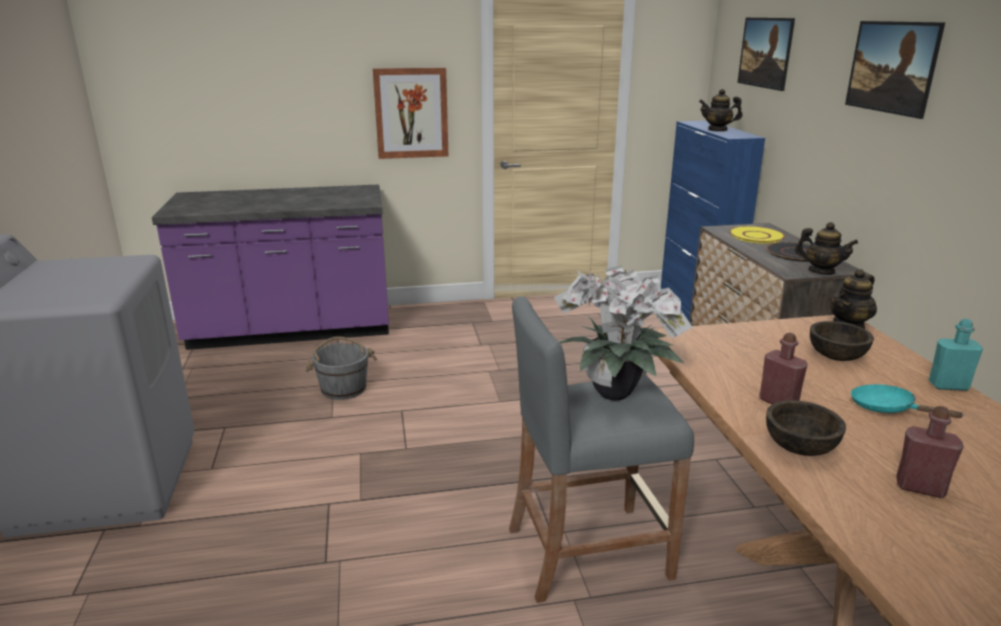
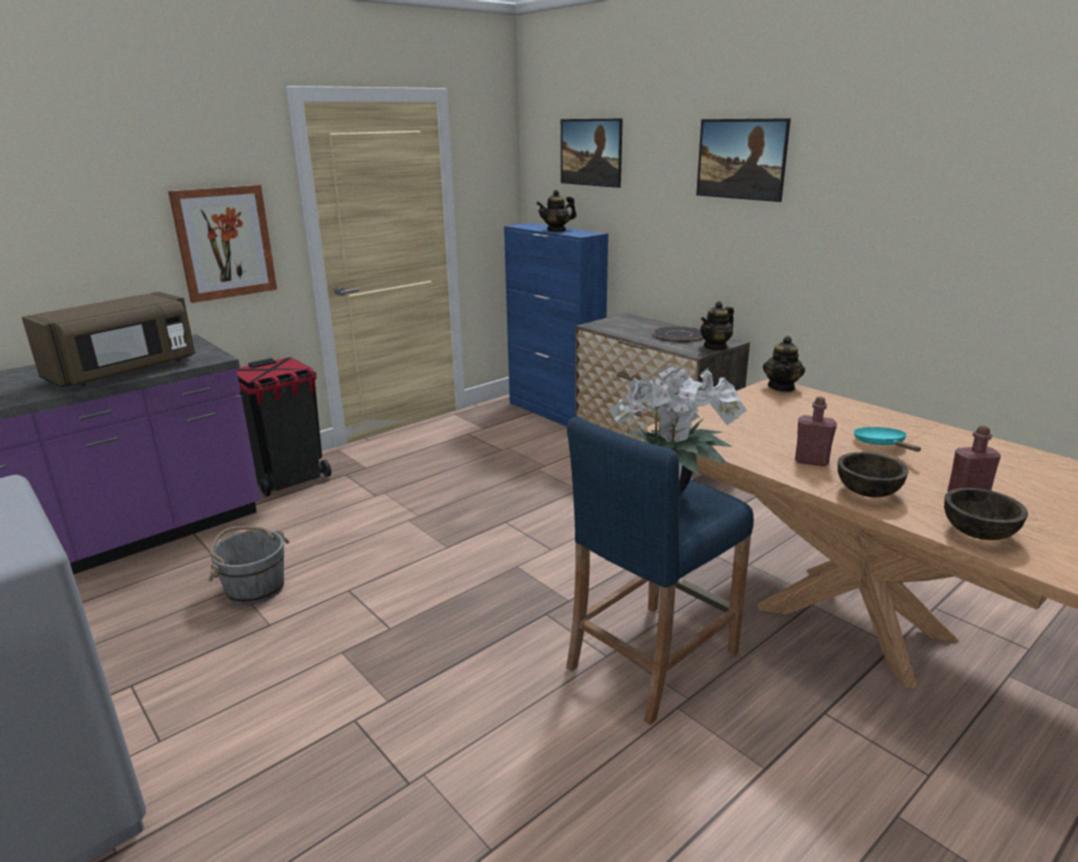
camera: 30 degrees left, 0 degrees up
grey stool [509,296,694,603] -> blue stool [566,416,754,725]
yellow plate [729,226,785,243] -> none
teapot [795,222,858,275] -> teapot turned 135 degrees clockwise [700,301,734,351]
brown bowl [810,321,874,361] -> brown bowl moved to [944,488,1028,540]
turquoise frying pan [851,384,964,418] -> turquoise frying pan turned 60 degrees clockwise [853,427,921,452]
turquoise bottle [929,319,983,391] -> none
none -> brown microwave [22,292,195,388]
none -> black trash can [236,357,332,497]

